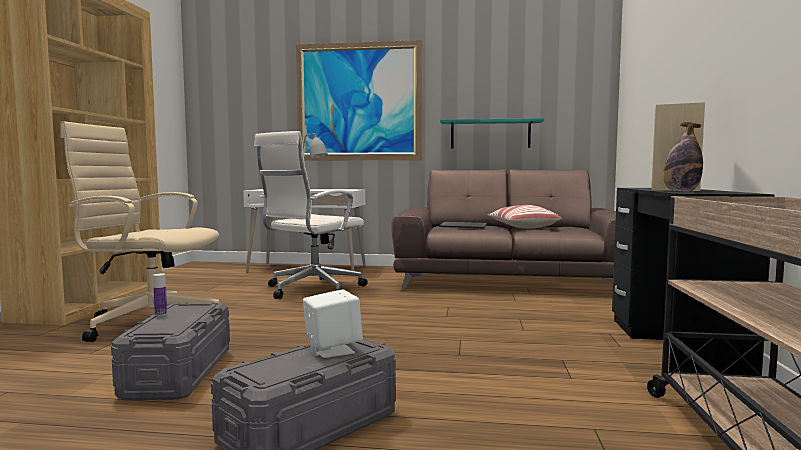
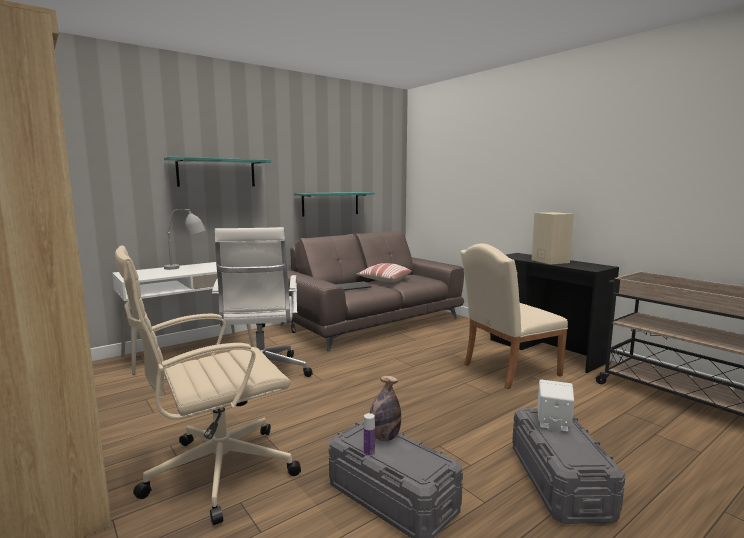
camera: 45 degrees left, 5 degrees up
picture [296,40,422,161] -> turquoise shelf [164,157,271,187]
bottle [663,122,703,192] -> bottle moved to [370,376,401,442]
none -> beige chair [460,244,568,389]

